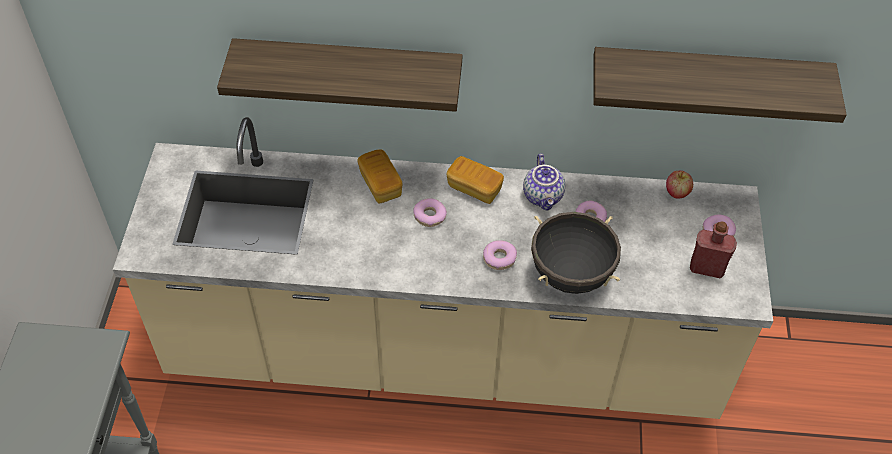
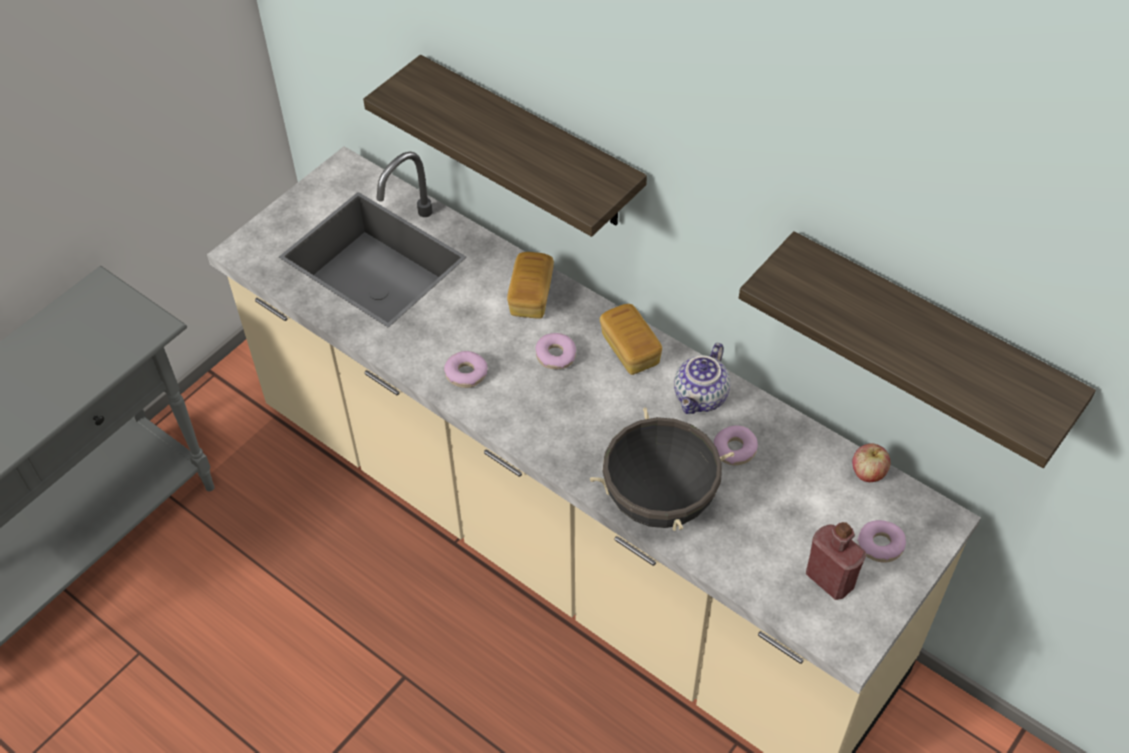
camera: 35 degrees right, 0 degrees up
donut [483,240,517,270] -> donut moved to [444,351,488,388]

